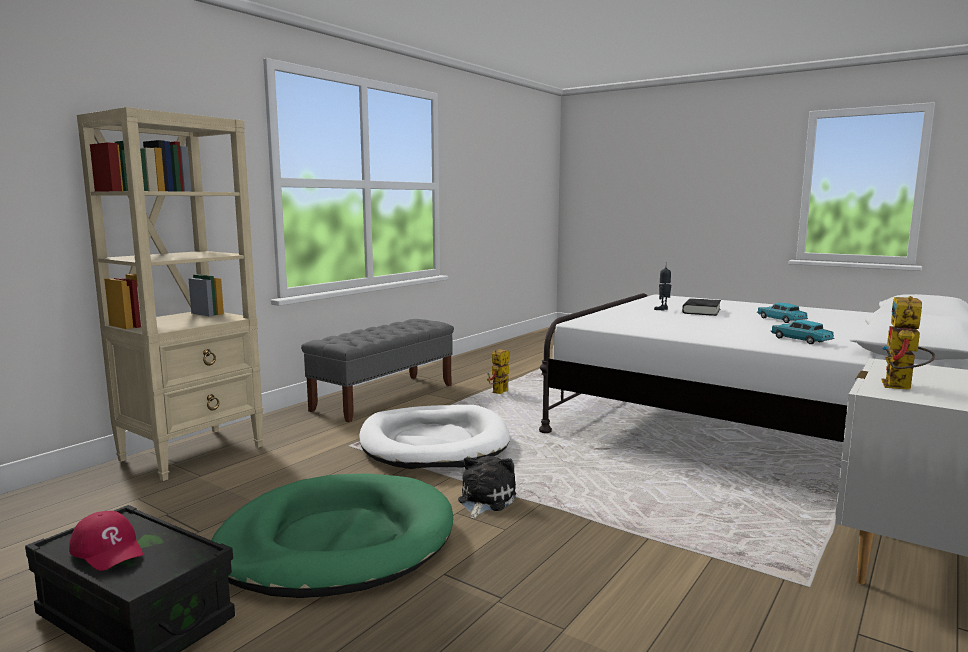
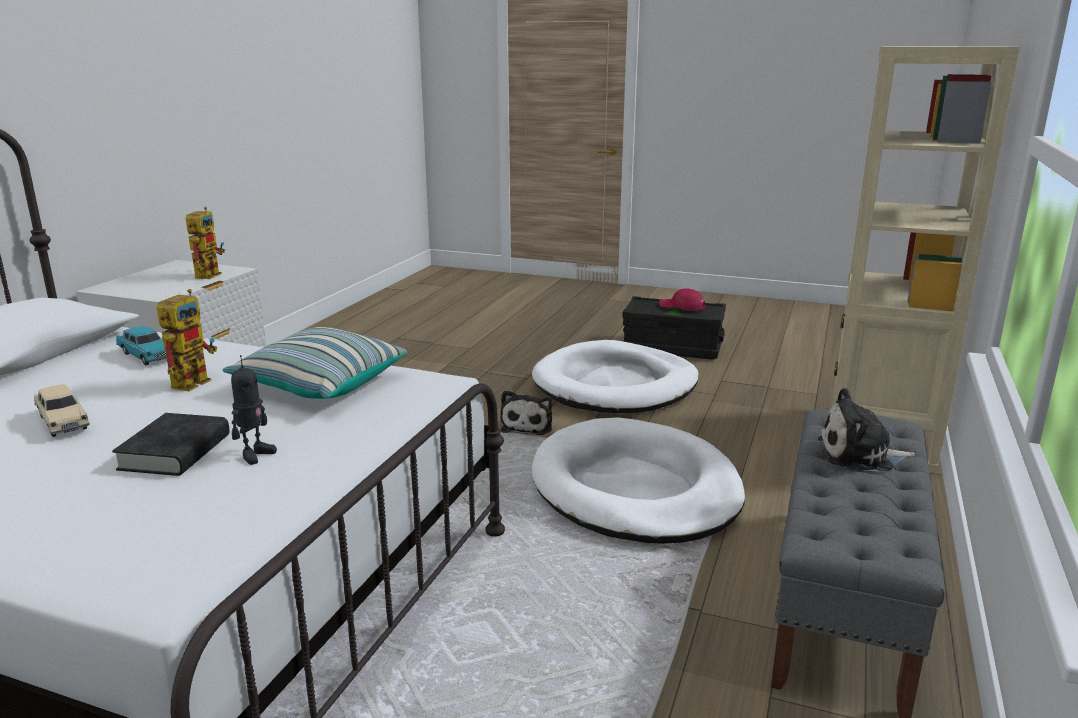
camera: 165 degrees right, 10 degrees up
green dog bed [211,473,453,598] -> white dog bed [532,340,699,413]
toy robot [487,349,509,394] -> toy robot moved to [156,289,217,391]
turquoise toy car [757,303,808,323] -> beige toy car [34,384,90,437]
none -> pillow [223,327,407,399]
none -> plush toy [818,388,915,471]

